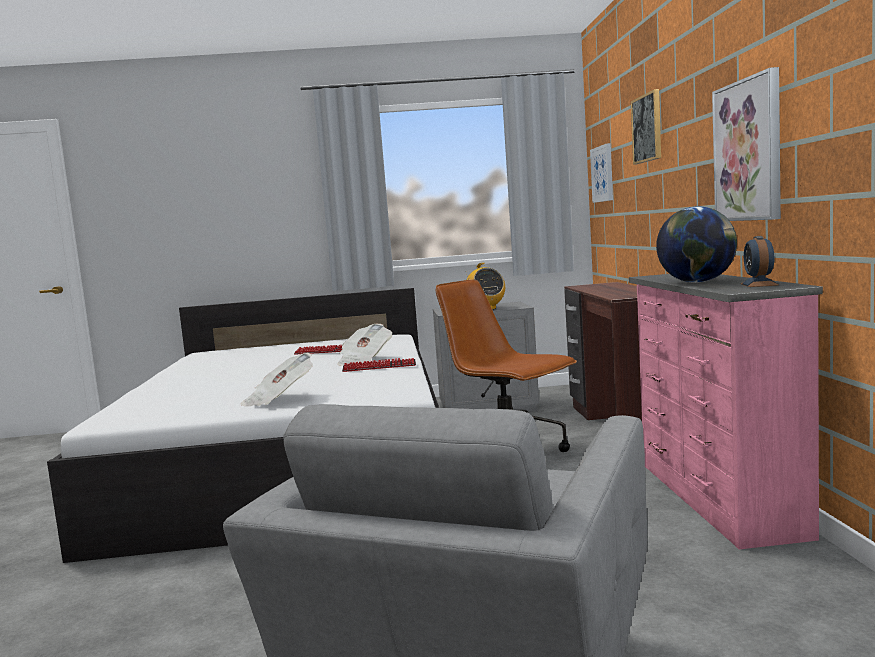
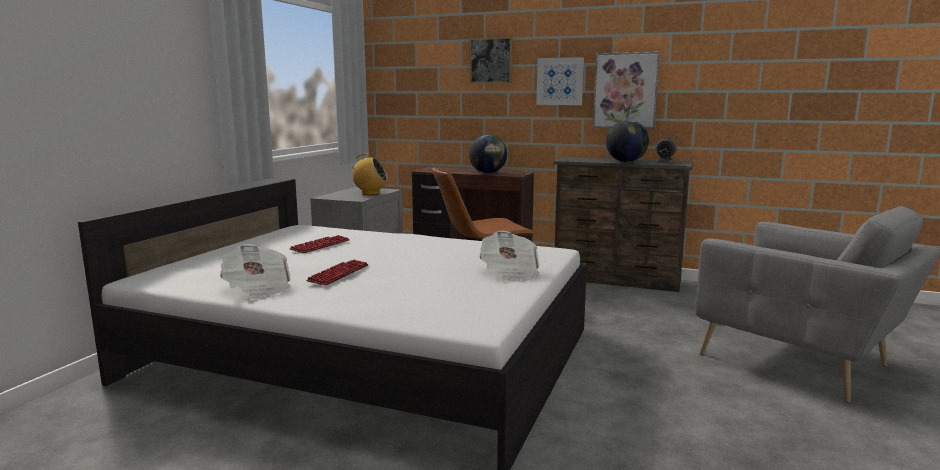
camera: 65 degrees left, 5 degrees up
newspaper [338,324,392,366] -> newspaper moved to [220,244,291,301]
keyboard [342,358,416,372] -> keyboard moved to [306,260,369,286]
picture [590,143,613,203] -> picture moved to [536,57,584,105]
pink dresser [629,274,823,549] -> brown dresser [554,157,693,292]
none -> globe [469,135,507,173]

